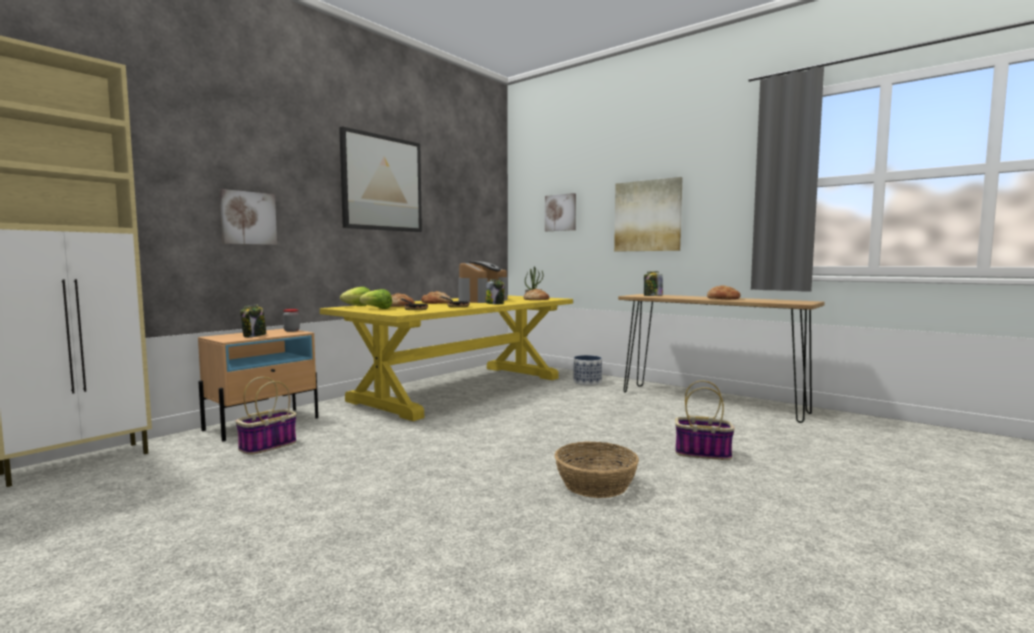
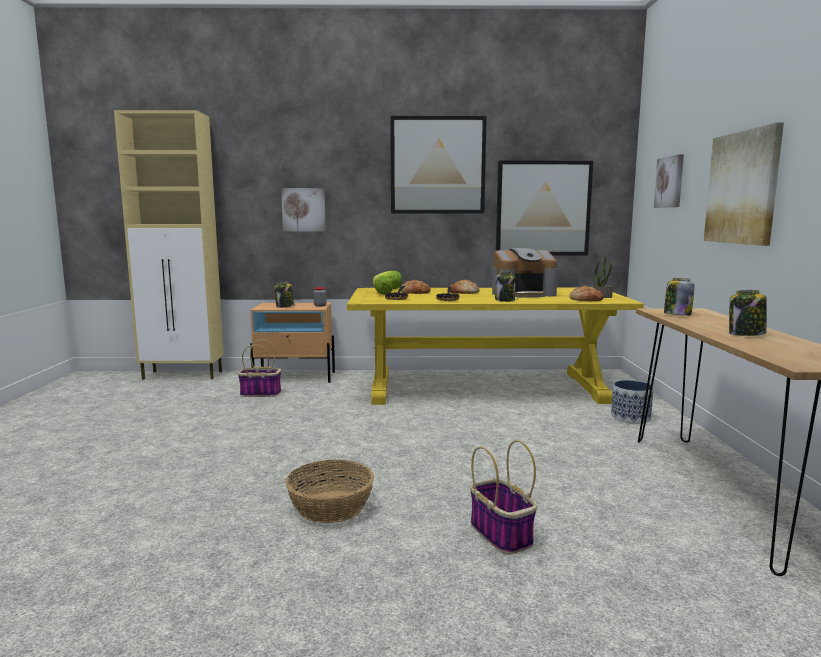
camera: 50 degrees right, 5 degrees up
bread [707,285,741,299] -> jar [729,290,767,336]
none -> picture [496,161,593,255]

